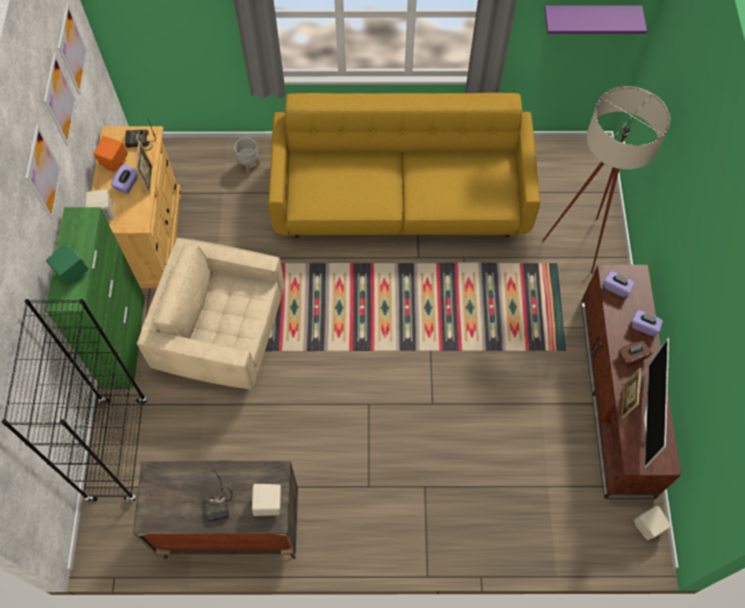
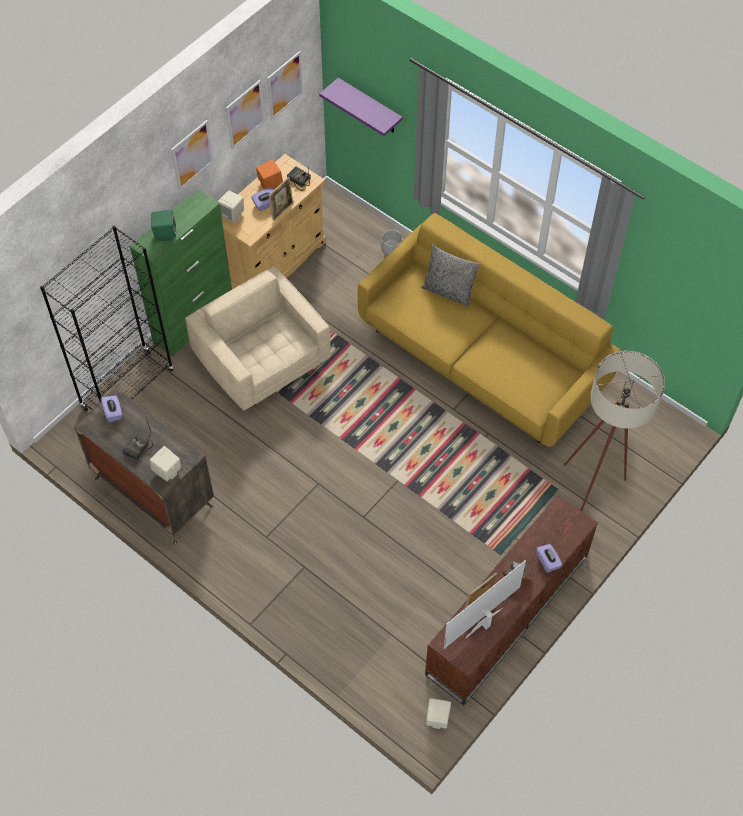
camera: 40 degrees right, 5 degrees down
purple shelf [544,5,647,34] -> purple shelf moved to [319,78,403,136]
purple tissue box [604,271,635,297] -> purple tissue box moved to [101,395,122,422]
none -> grey pillow [421,244,480,306]

